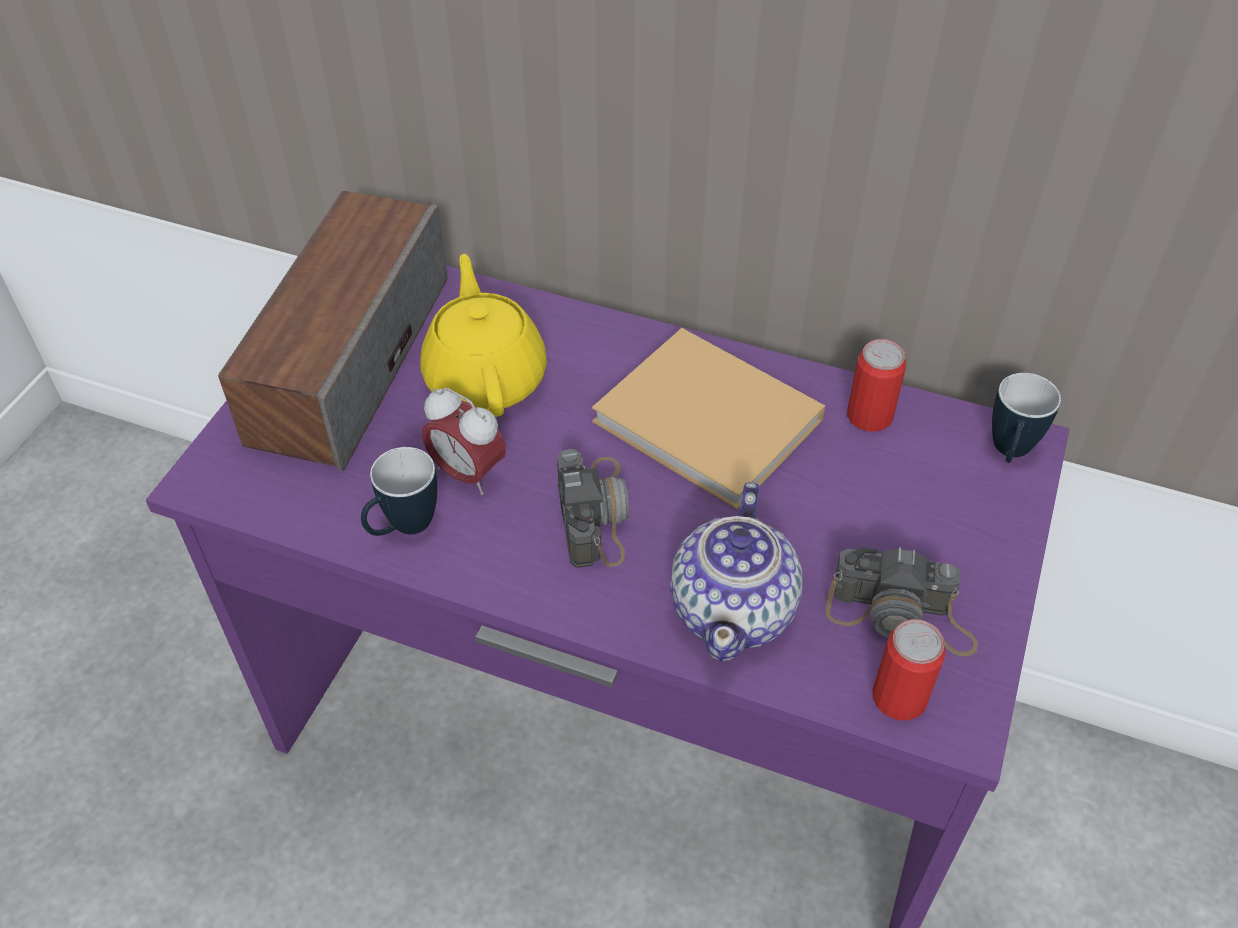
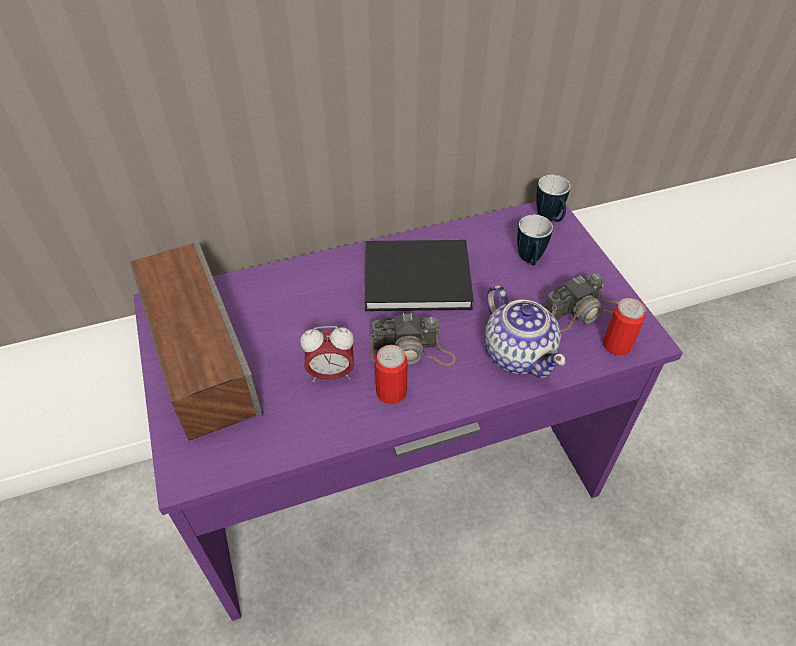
camera: 40 degrees left, 0 degrees up
mug [361,447,437,536] -> mug moved to [517,215,553,266]
yellow teapot [421,254,547,417] -> none
camera [557,449,629,568] -> camera turned 135 degrees clockwise [370,313,456,366]
beige book [592,328,825,509] -> black book [365,240,474,311]
can [847,339,906,432] -> can moved to [375,345,408,404]

